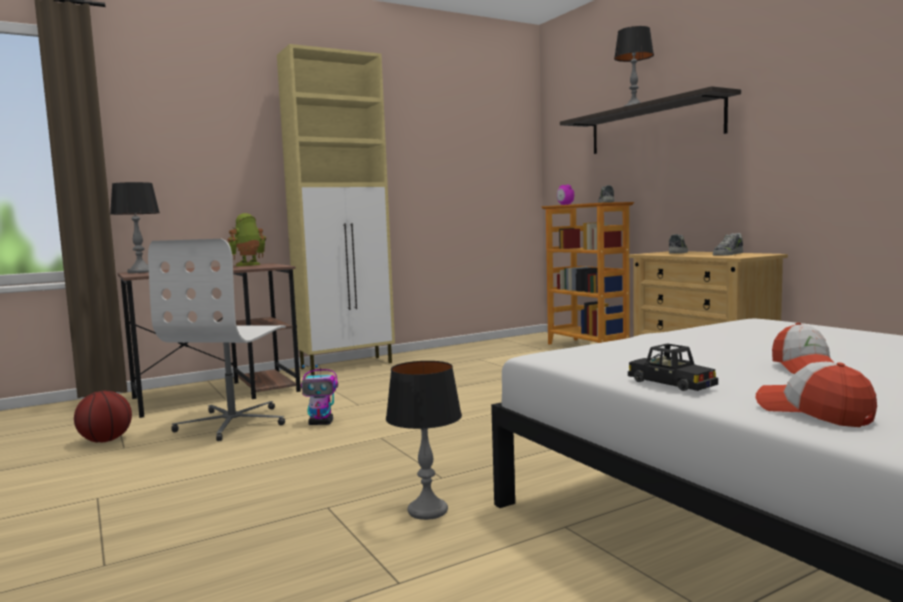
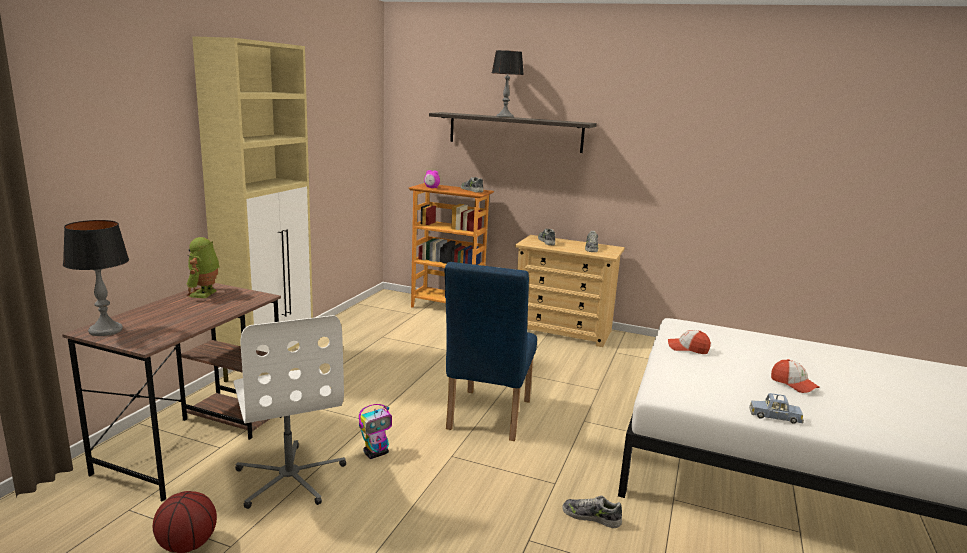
camera: 40 degrees left, 10 degrees up
table lamp [386,361,462,520] -> shoe [562,496,622,528]
black toy car [628,344,718,391] -> blue toy car [749,393,804,424]
cap [756,362,877,427] -> cap moved to [668,330,711,354]
none -> blue chair [445,262,537,441]

